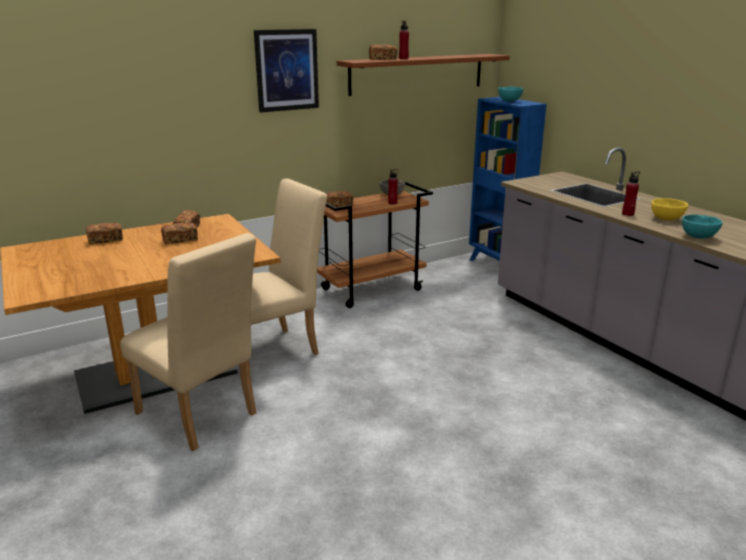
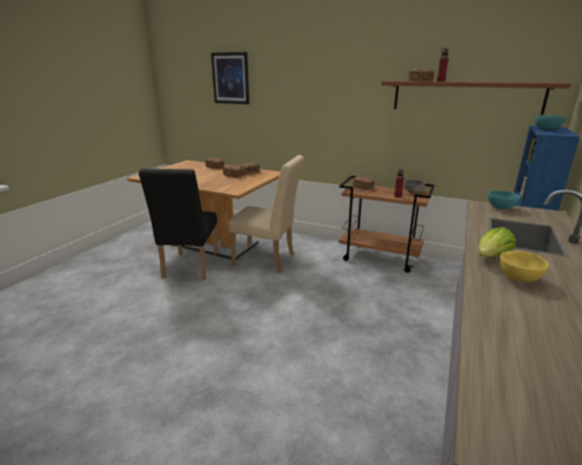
camera: 55 degrees right, 0 degrees up
beige chair [120,233,257,451] -> black chair [139,169,218,279]
picture [254,29,319,113] -> picture moved to [211,52,249,104]
red bottle [622,171,640,216] -> lettuce [477,227,516,257]
turquoise bowl [682,214,723,239] -> turquoise bowl moved to [488,191,520,209]

